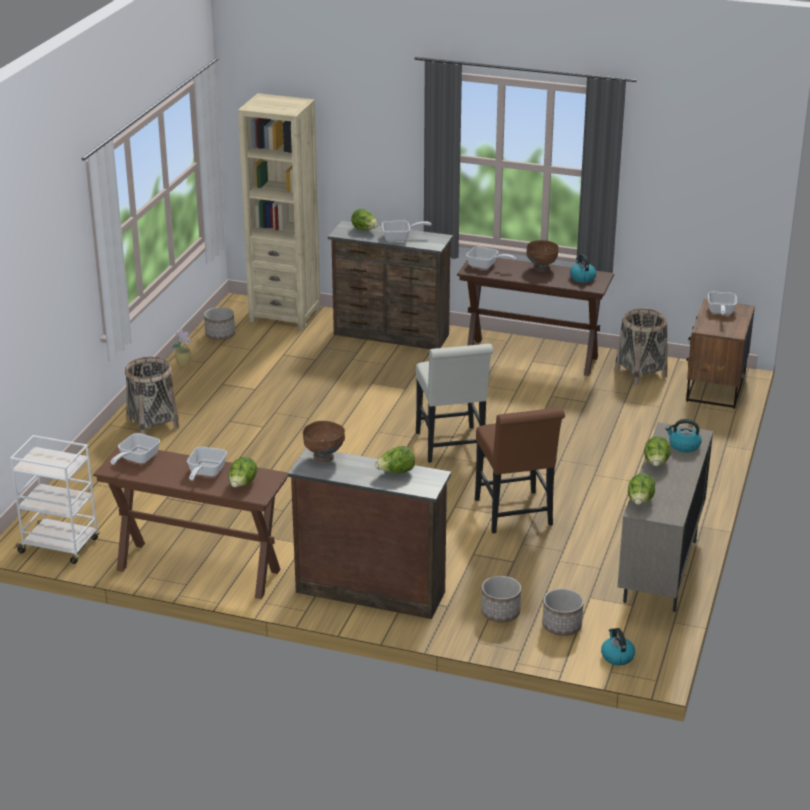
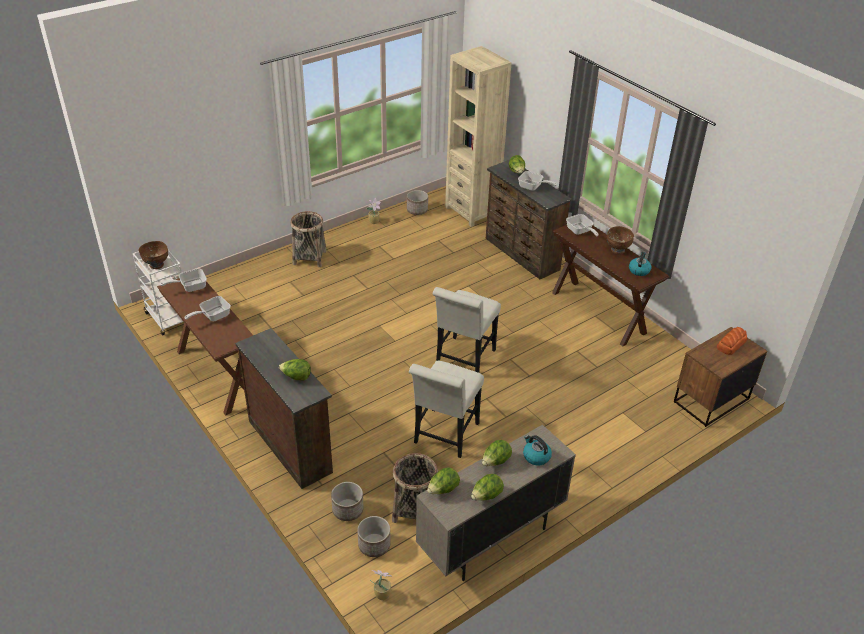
camera: 35 degrees right, 10 degrees up
lettuce [228,457,258,487] -> lettuce moved to [471,474,504,500]
brown bowl [303,421,345,462] -> brown bowl moved to [139,241,168,269]
brown chair [475,407,565,533] -> white chair [409,361,484,458]
kettle [601,628,635,665] -> potted plant [370,570,393,600]
basket [615,309,667,385] -> basket moved to [392,453,438,523]
frying pan [708,292,737,315] -> bread [717,327,747,355]

